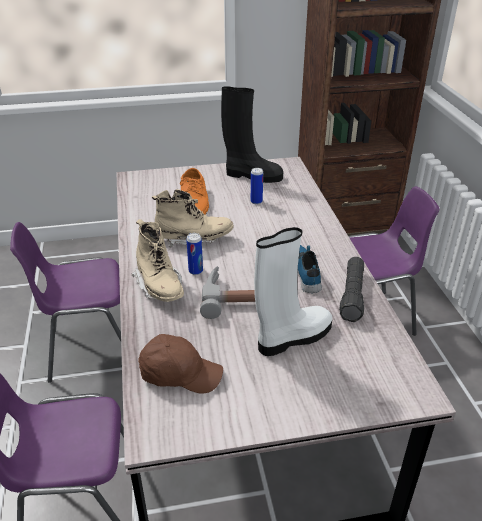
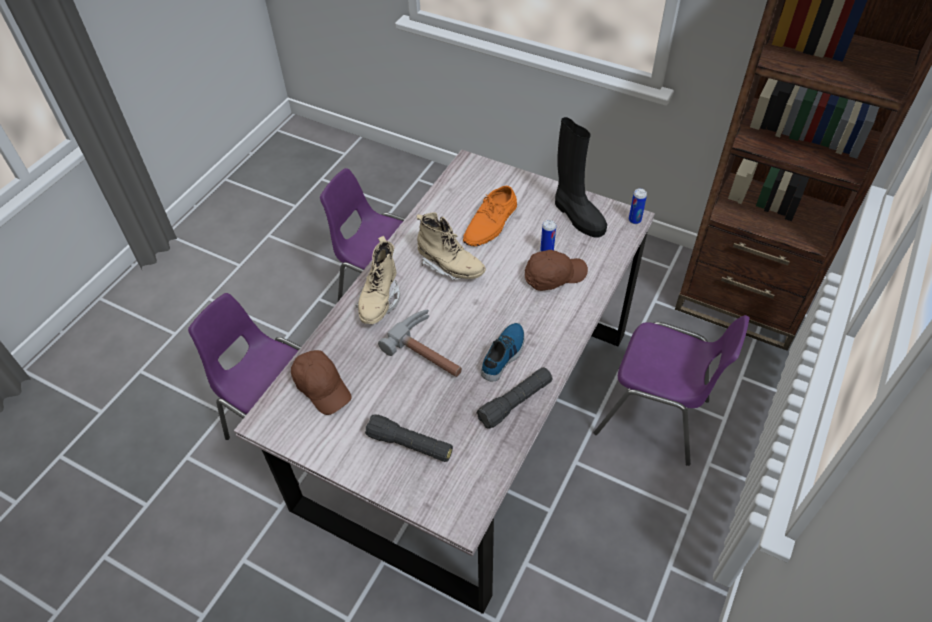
camera: 40 degrees right, 15 degrees up
can [186,233,203,275] -> can moved to [629,188,647,224]
white boot [254,227,332,356] -> none
none -> black flashlight [365,415,453,462]
none -> brown cap [525,250,588,291]

